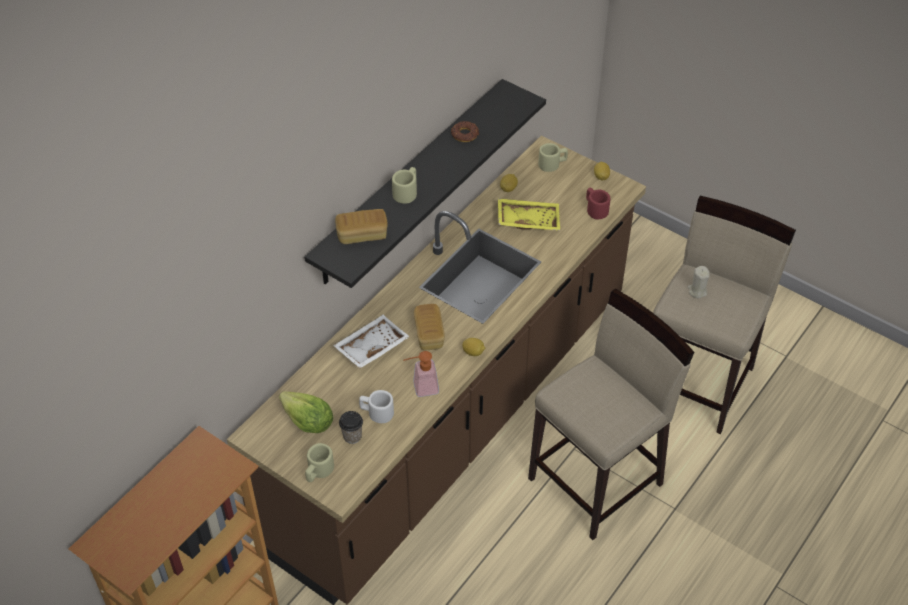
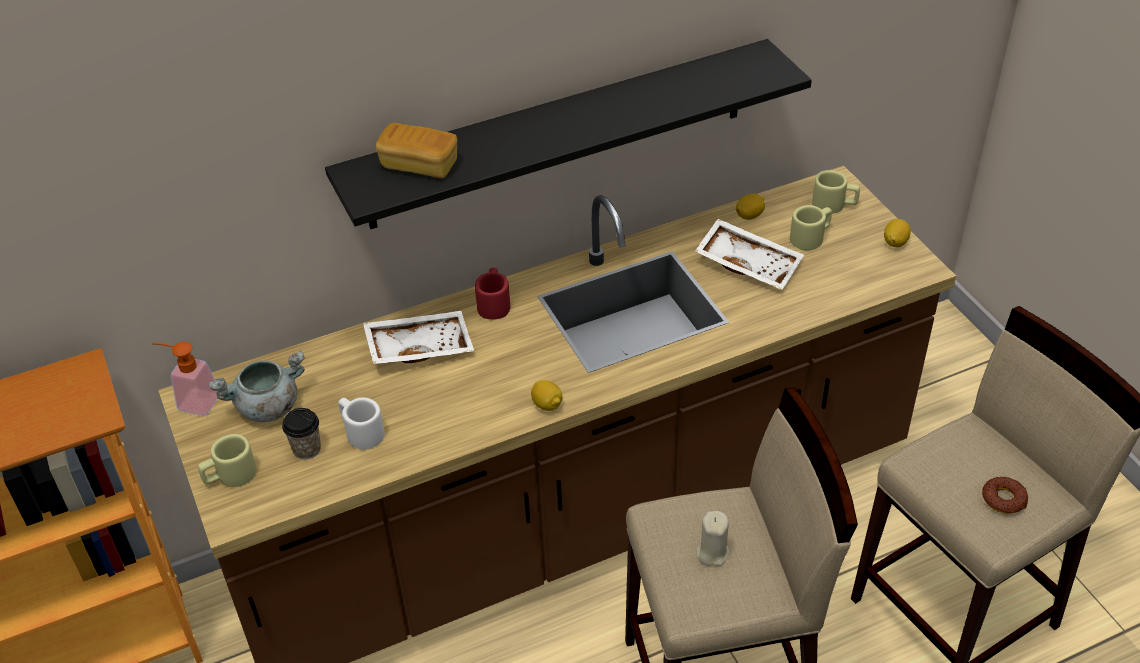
camera: 30 degrees right, 5 degrees down
lettuce [279,391,334,433] -> grey cooking pot [209,350,305,422]
beige mug [392,167,417,204] -> beige mug moved to [790,205,832,250]
soap dispenser [403,351,439,397] -> soap dispenser moved to [152,342,218,416]
bread [414,304,445,350] -> none
donut [451,121,479,142] -> donut moved to [982,477,1028,514]
yellow tray [498,198,560,231] -> white tray [695,219,804,290]
red mug [586,188,610,219] -> red mug moved to [475,268,510,319]
beige candle [688,266,709,298] -> beige candle moved to [696,511,729,566]

